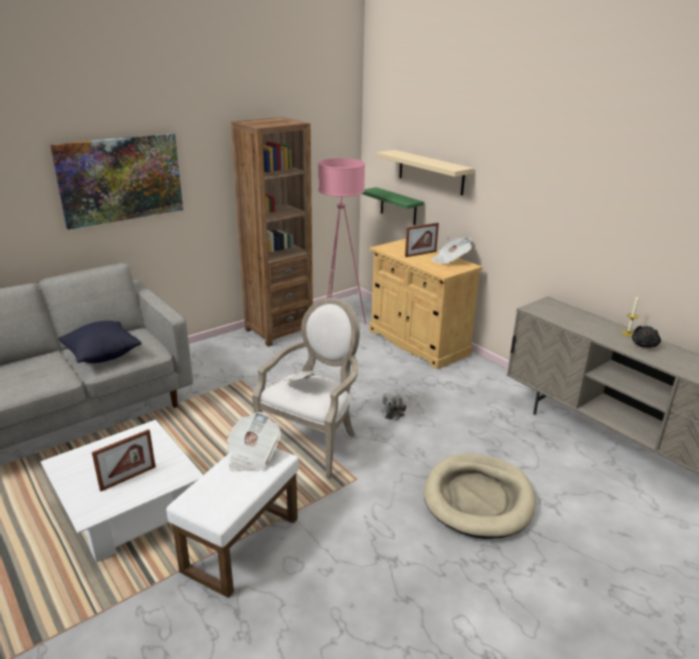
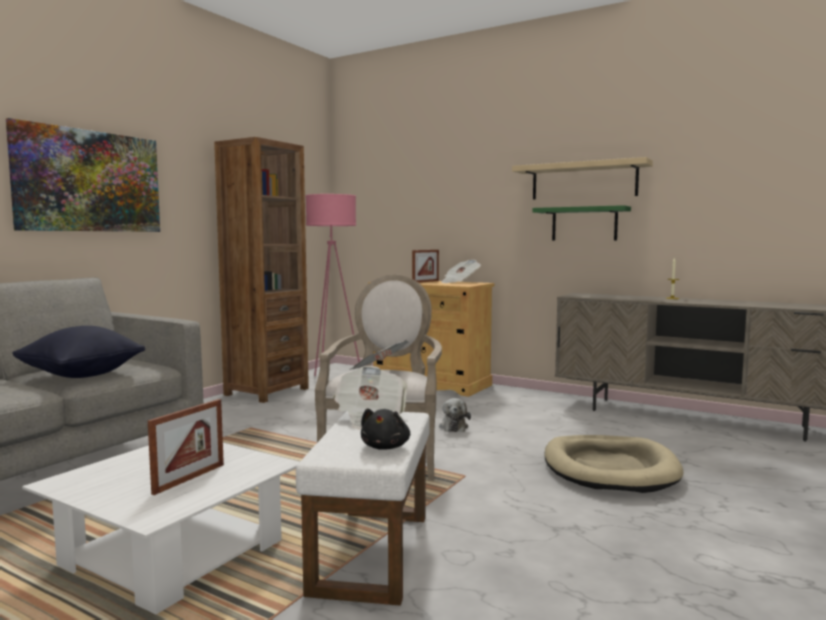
camera: 20 degrees left, 20 degrees down
green shelf [362,187,424,225] -> green shelf moved to [533,205,631,241]
beige shelf [376,150,474,195] -> beige shelf moved to [512,157,653,200]
black plush toy [632,326,661,348] -> black plush toy moved to [361,408,410,450]

